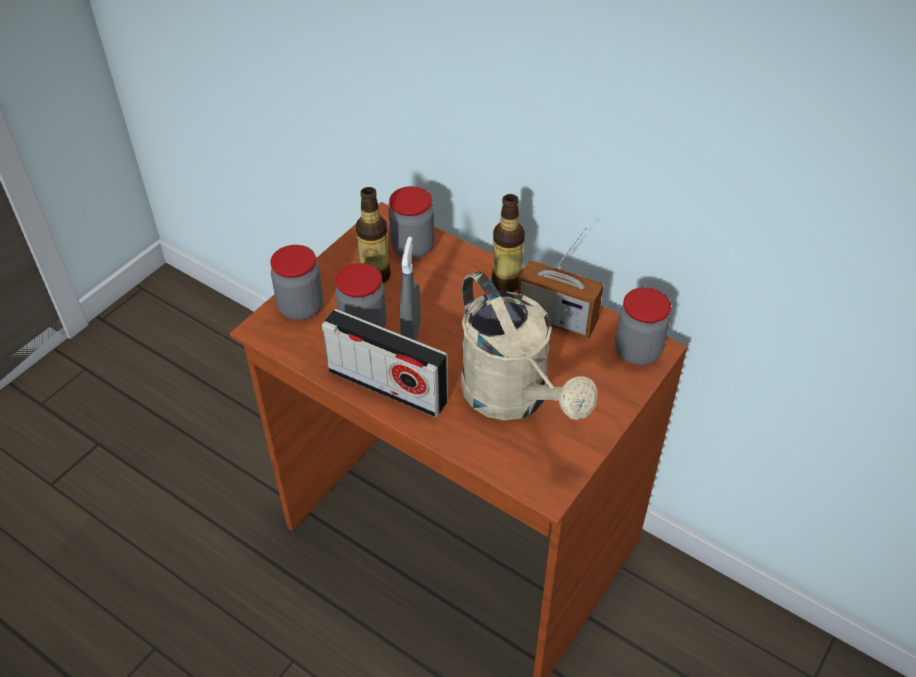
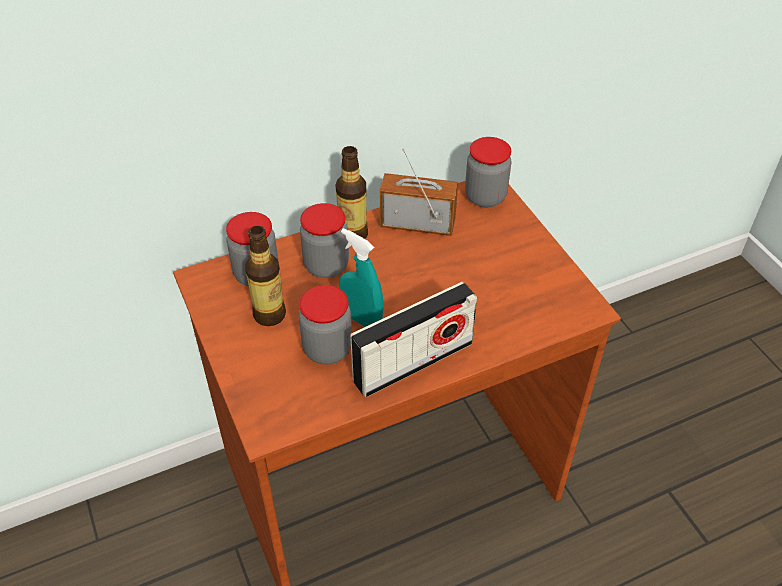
camera: 60 degrees left, 0 degrees up
jar [270,245,323,320] -> jar moved to [300,203,349,278]
grey spray bottle [400,237,421,341] -> turquoise spray bottle [339,228,384,327]
beige watering can [461,271,597,421] -> none
radio [517,227,604,338] -> radio turned 135 degrees counterclockwise [380,148,458,236]

